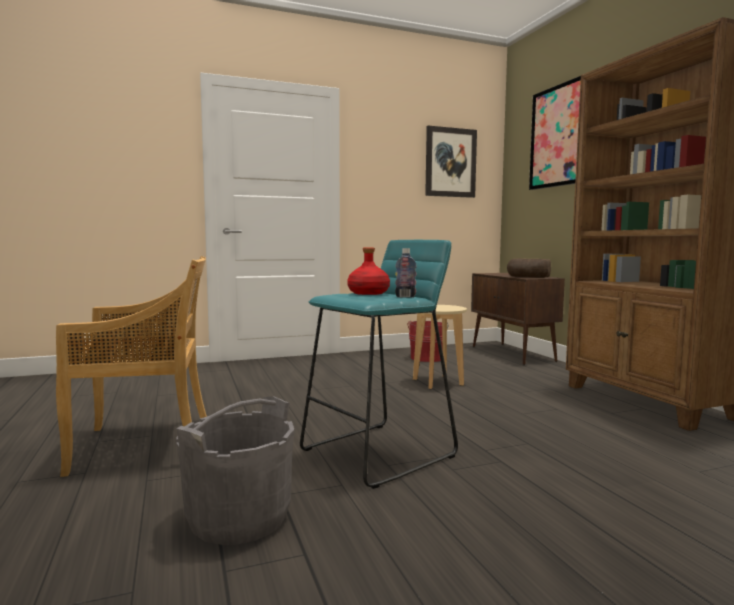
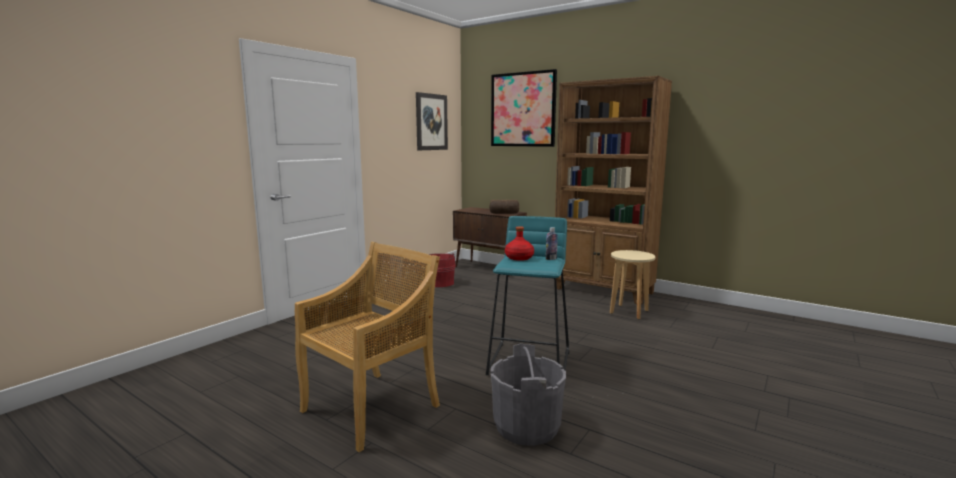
camera: 35 degrees left, 5 degrees up
beige stool [413,305,467,389] -> beige stool moved to [610,250,655,319]

